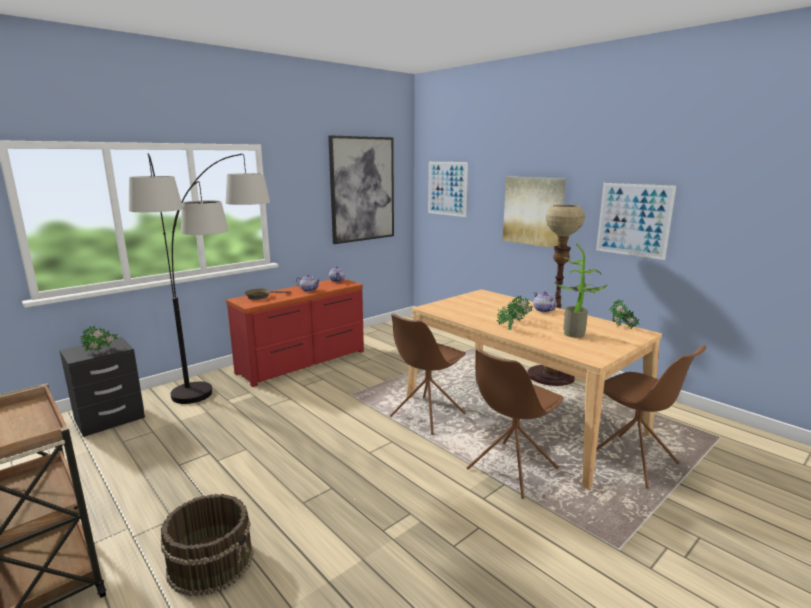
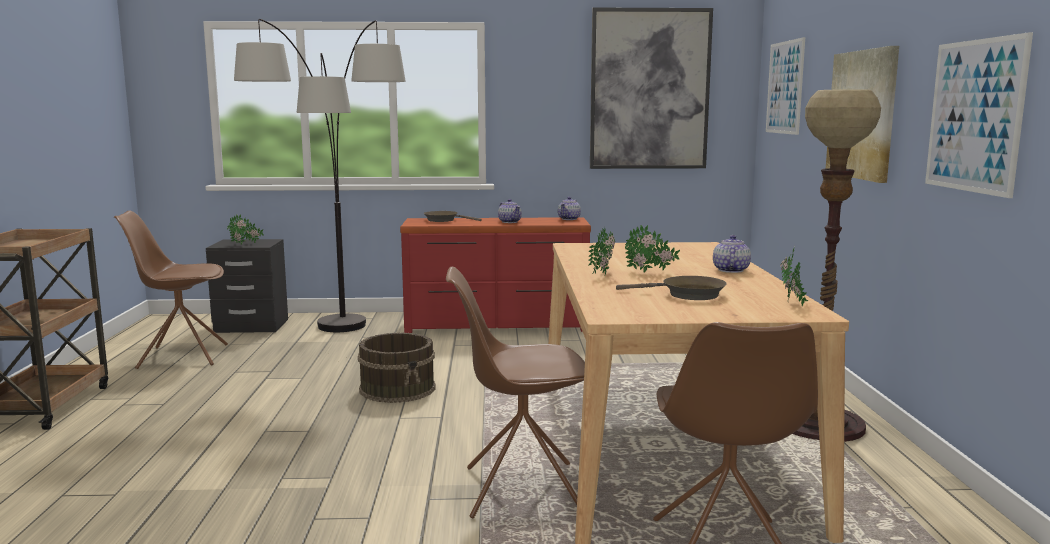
camera: 40 degrees right, 5 degrees down
brown bucket [161,494,254,596] -> brown bucket moved to [358,332,435,403]
brown chair [390,313,466,435] -> brown chair moved to [114,211,228,369]
potted plant [554,244,608,338] -> brown frying pan [616,276,727,300]

